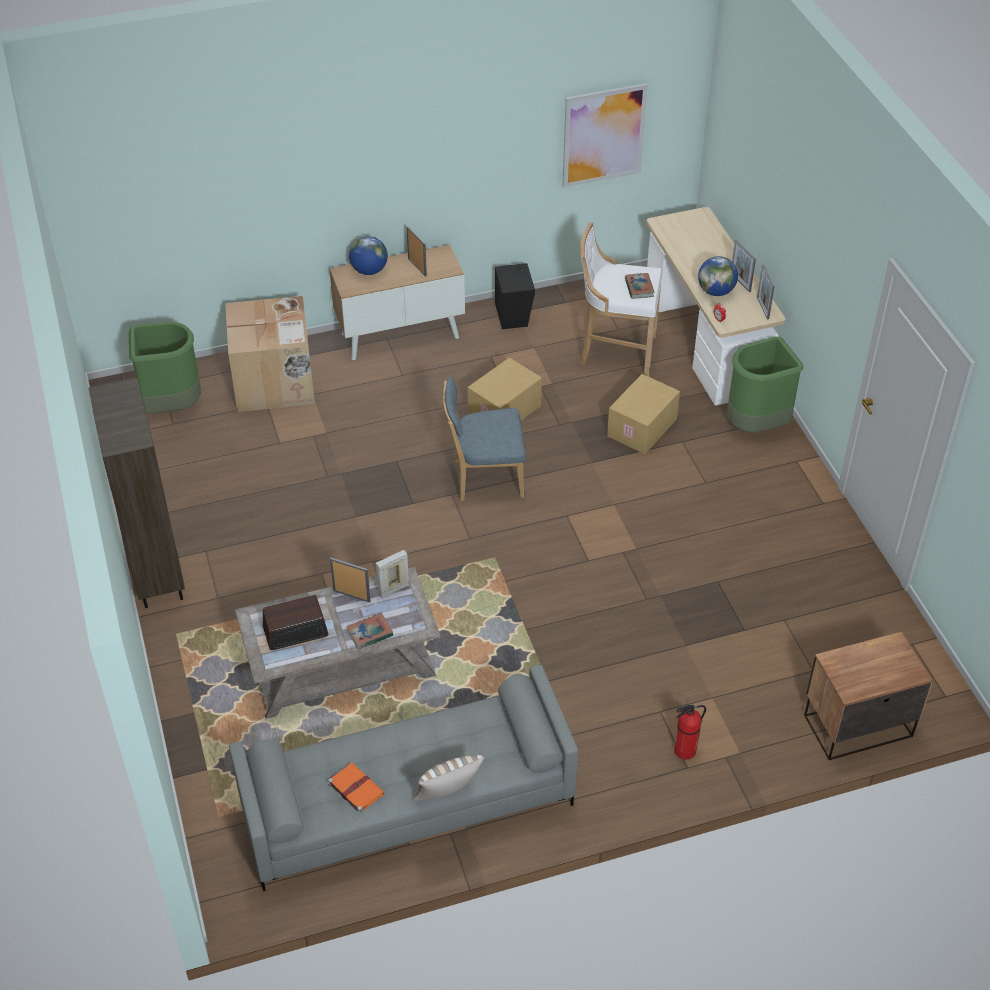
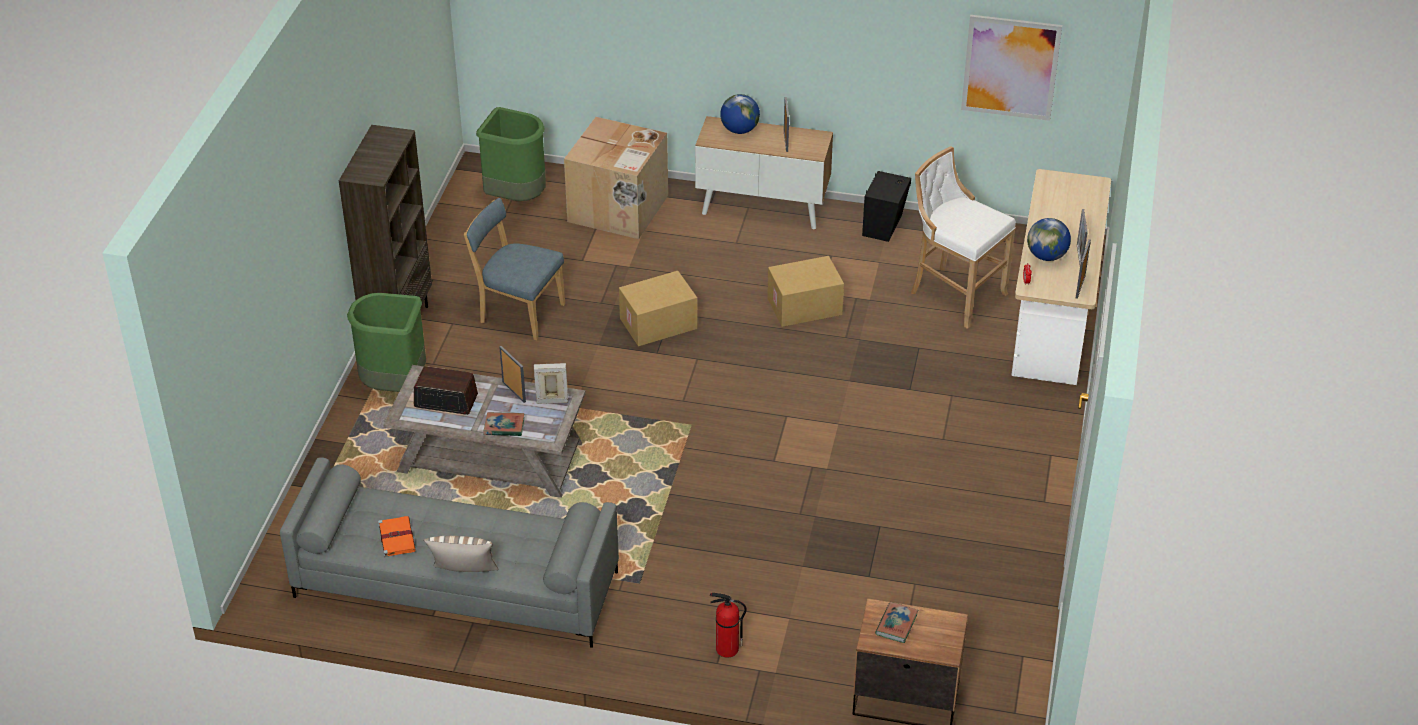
camera: 30 degrees right, 5 degrees down
blue chair [443,377,526,501] -> blue chair moved to [464,198,565,341]
cardboard box [607,374,680,454] -> cardboard box moved to [619,271,697,346]
book [625,273,655,299] -> book moved to [875,602,919,643]
green trash can [727,336,803,433] -> green trash can moved to [347,293,426,392]

